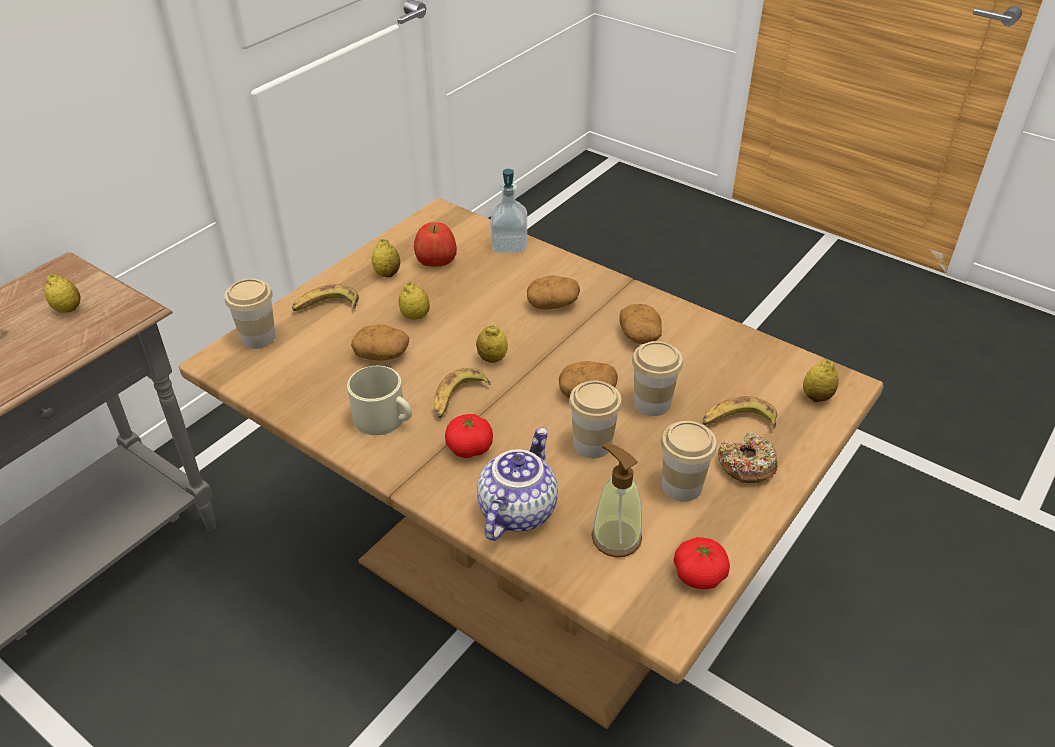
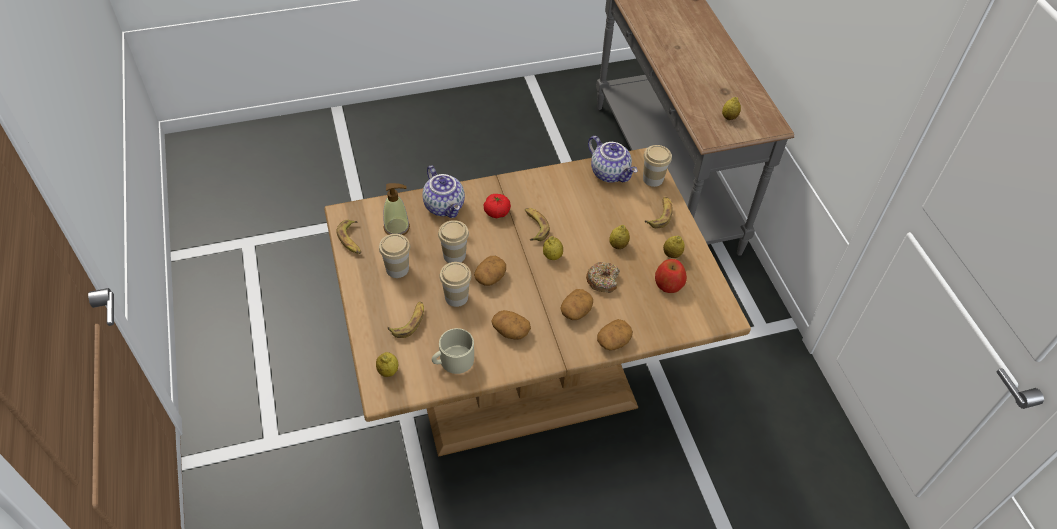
camera: 125 degrees right, 10 degrees up
beige mug [347,366,412,435] -> beige mug moved to [432,328,474,374]
potato [351,324,409,360] -> potato moved to [597,319,633,351]
soap dispenser [490,169,527,253] -> none
tomato [673,537,730,589] -> banana [337,220,361,254]
donut [718,432,778,483] -> donut moved to [586,262,620,293]
none -> teapot [588,136,638,183]

